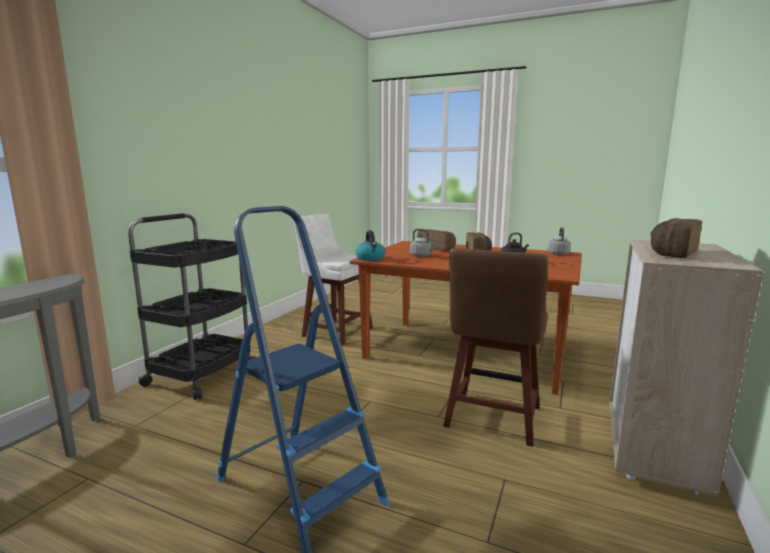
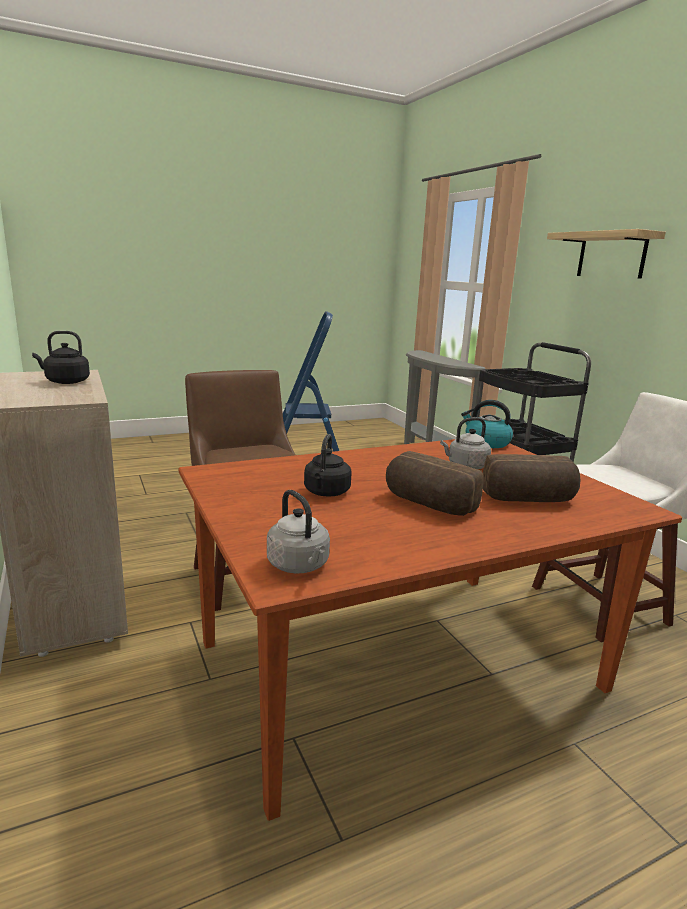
camera: 130 degrees right, 5 degrees up
bread [650,218,702,258] -> black kettle [32,331,90,384]
none -> shelf [547,229,666,279]

